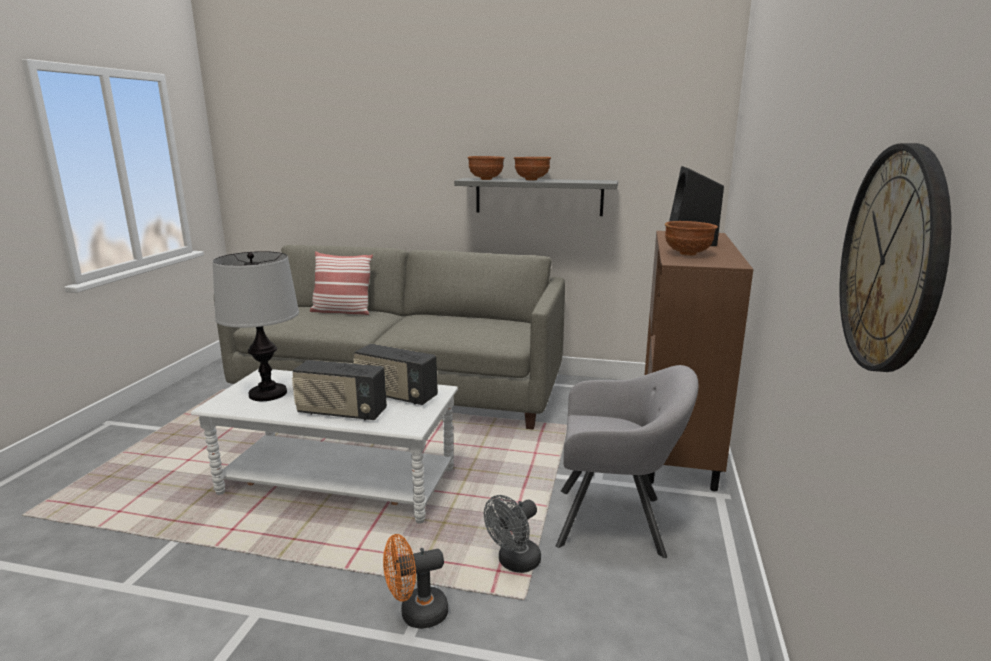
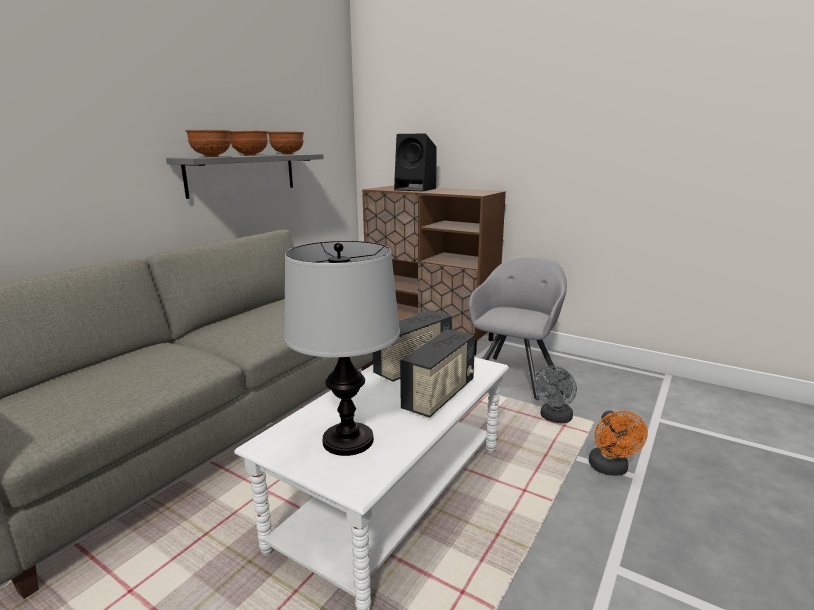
camera: 70 degrees left, 0 degrees up
pillow [310,251,373,315] -> none
grey fan [484,495,541,573] -> grey fan turned 60 degrees clockwise [534,366,577,423]
brown bowl [665,221,718,256] -> brown bowl moved to [268,131,304,154]
wall clock [839,143,951,372] -> none

